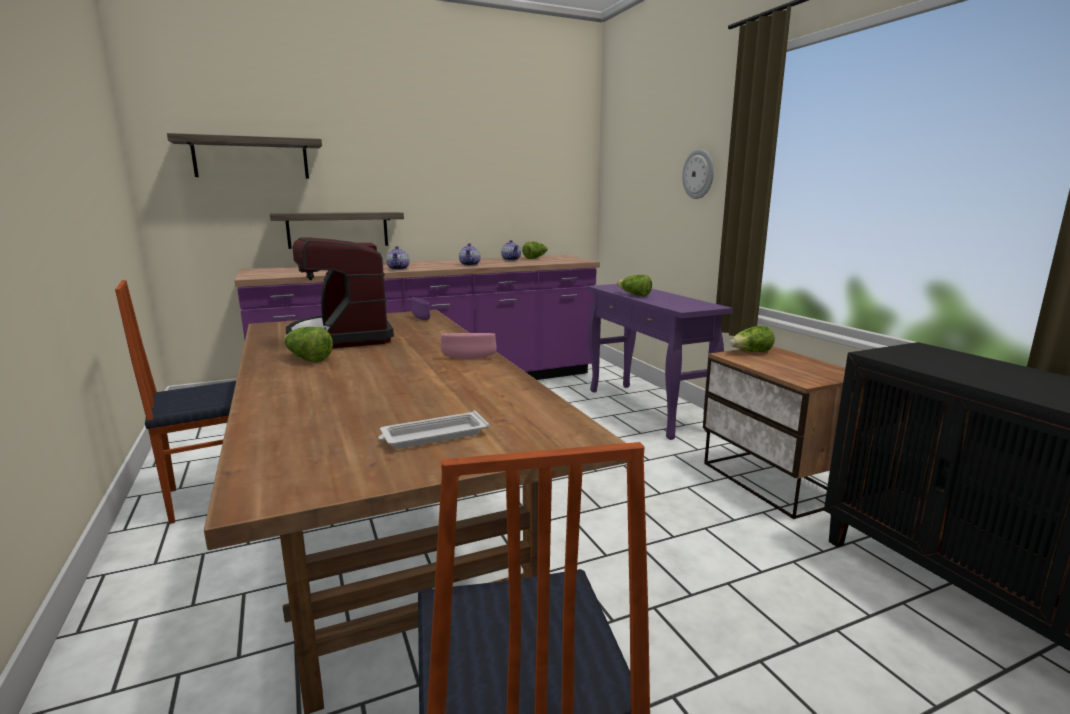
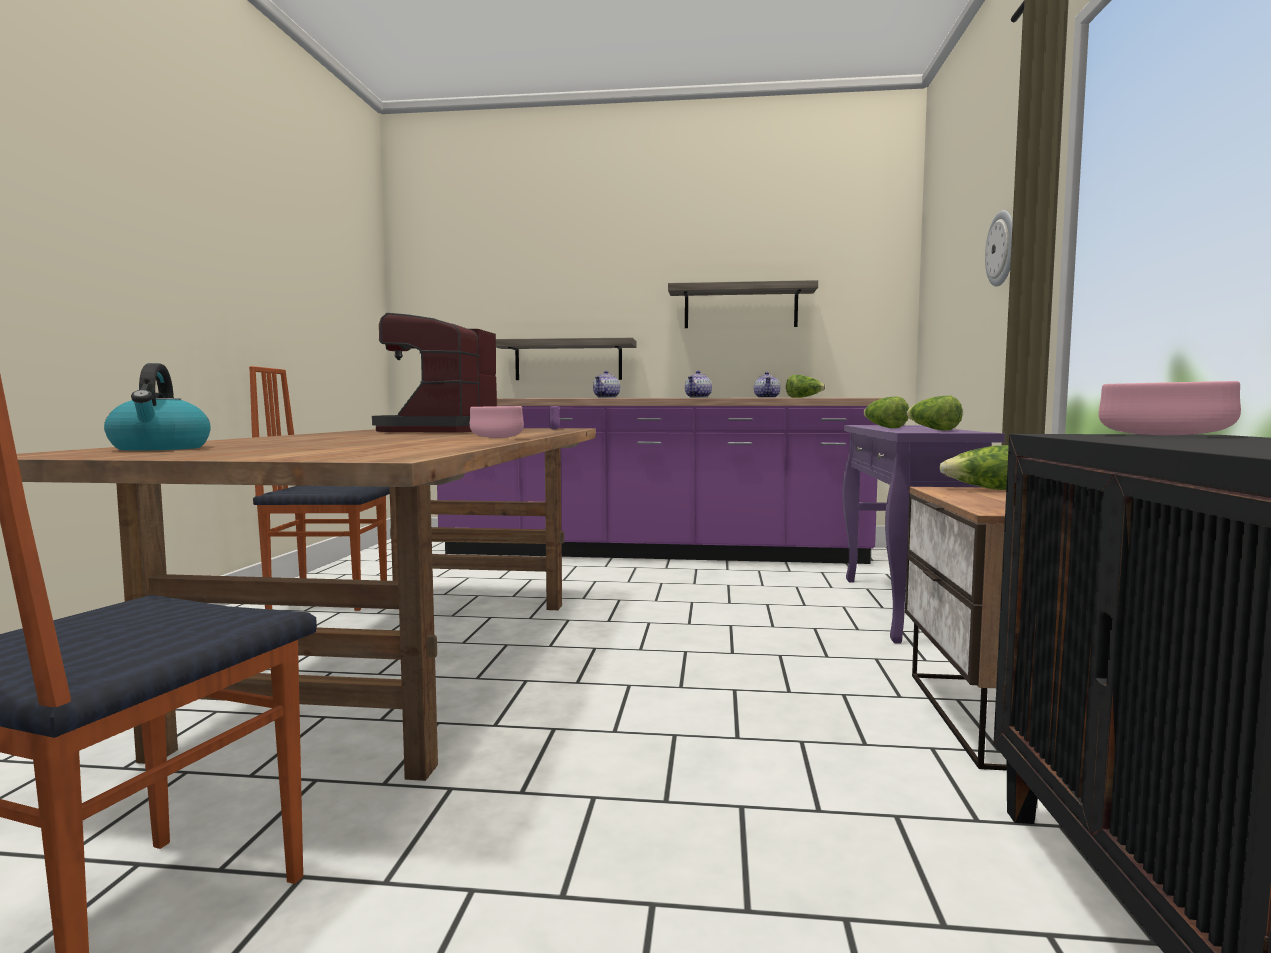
camera: 30 degrees right, 10 degrees down
shelf [167,133,322,178] -> shelf moved to [668,280,818,328]
lettuce [284,327,333,363] -> lettuce moved to [906,396,963,430]
white tray [378,411,489,449] -> none
none -> kettle [104,363,211,451]
none -> pink bowl [1099,381,1241,435]

